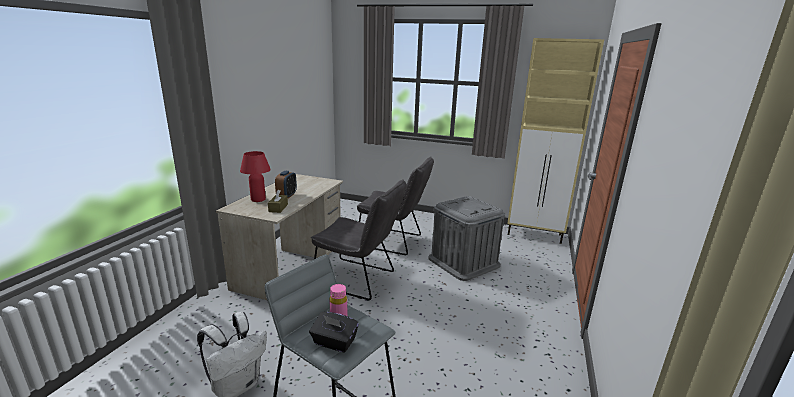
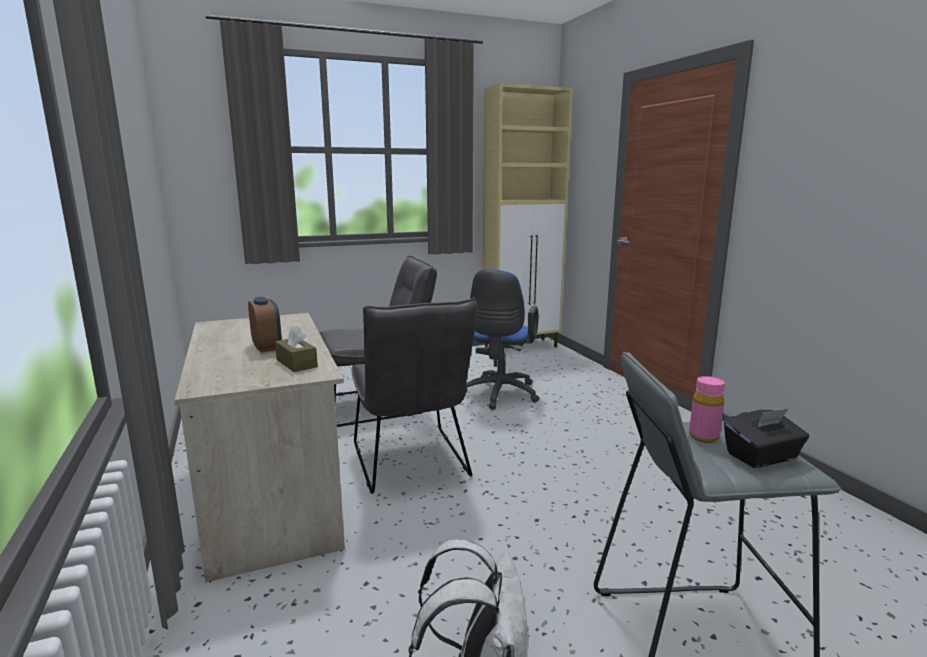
camera: 40 degrees left, 5 degrees down
red table lamp [240,151,271,202] -> none
grey chair [311,179,407,300] -> grey chair turned 90 degrees clockwise [351,298,478,494]
grey storage box [428,196,505,281] -> blue office chair [466,269,539,410]

